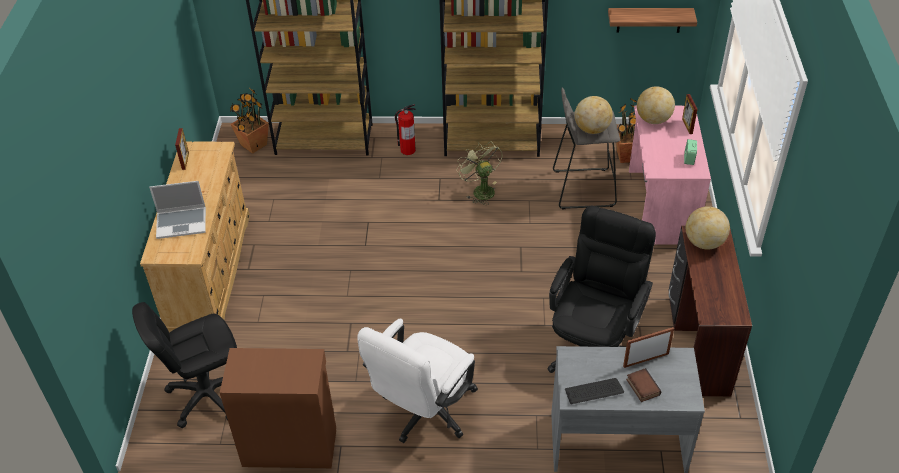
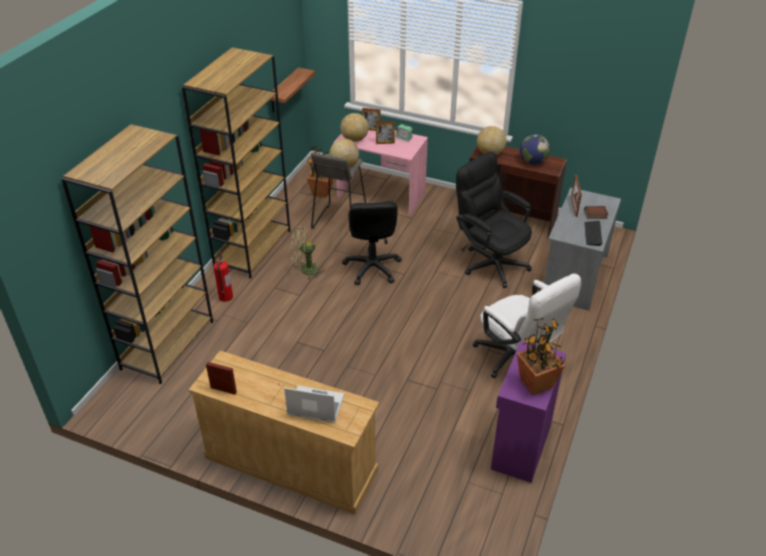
camera: 70 degrees left, 5 degrees down
black office chair [132,302,237,428] -> black office chair moved to [342,201,402,285]
laptop [149,181,206,239] -> laptop turned 90 degrees counterclockwise [284,386,344,423]
brown cabinet [220,348,336,468] -> purple cabinet [491,340,566,483]
potted plant [230,89,269,154] -> potted plant moved to [517,318,565,395]
none -> picture frame [376,121,395,144]
none -> globe [520,134,550,164]

